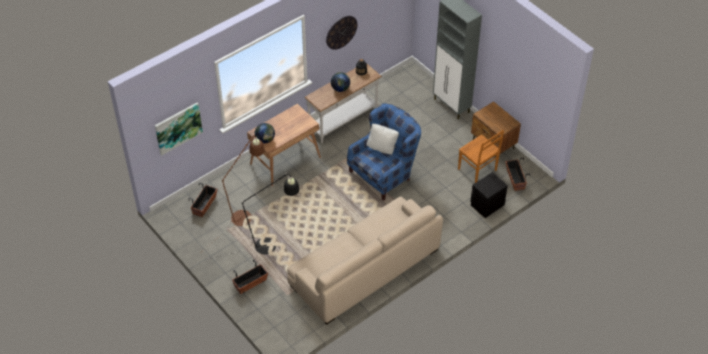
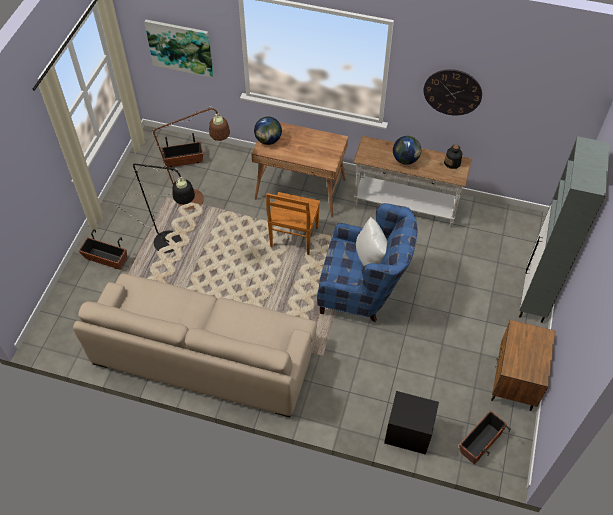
camera: 55 degrees right, 5 degrees up
brown chair [458,130,504,183] -> brown chair moved to [266,192,320,255]

